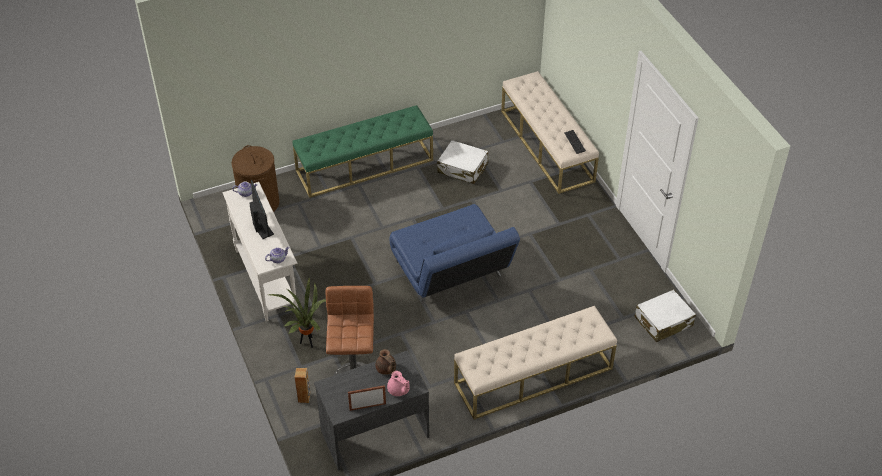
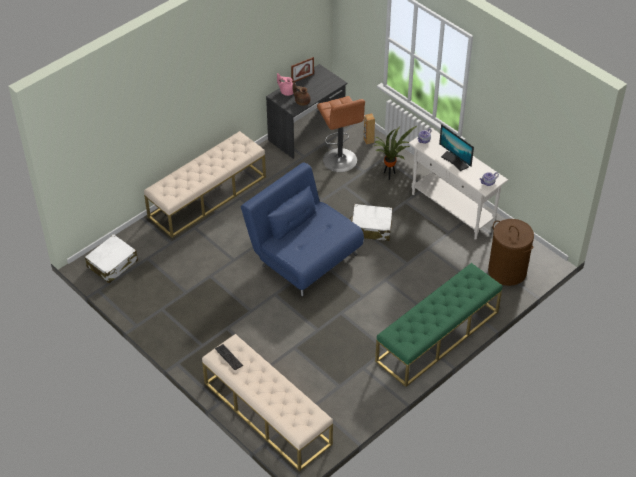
camera: 160 degrees right, 0 degrees up
white suitcase [437,140,488,184] -> white suitcase moved to [350,204,392,241]

